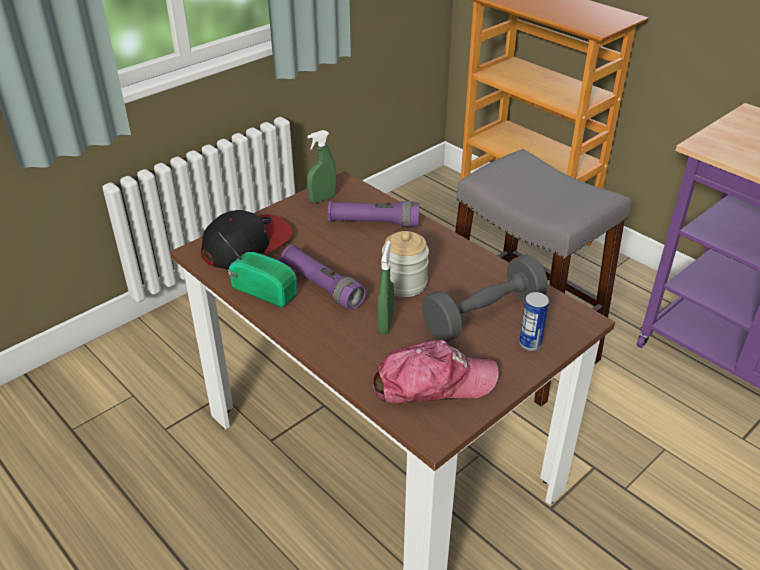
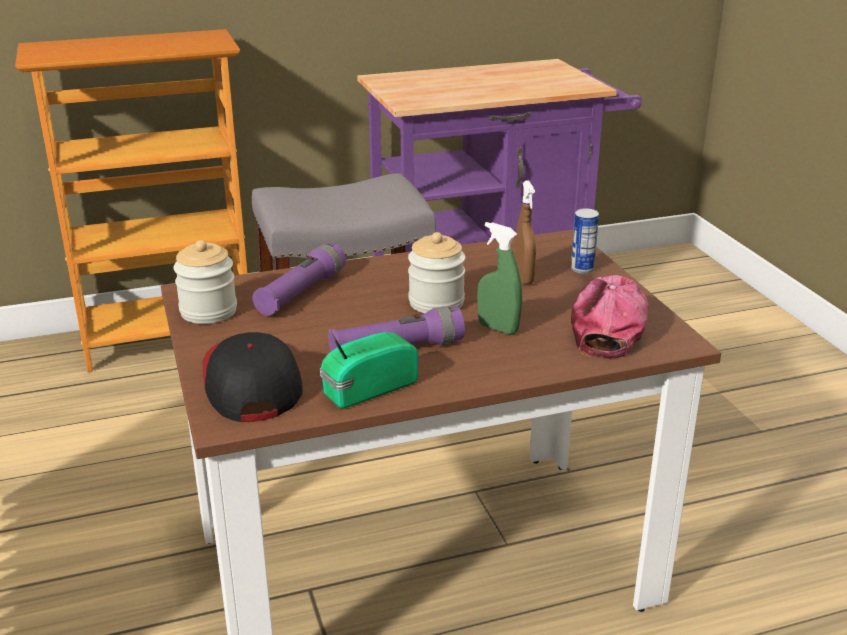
camera: 65 degrees left, 10 degrees down
green spray bottle [307,130,336,203] -> jar [173,240,237,324]
grey dumbbell [422,255,548,342] -> brown spray bottle [515,180,536,284]

